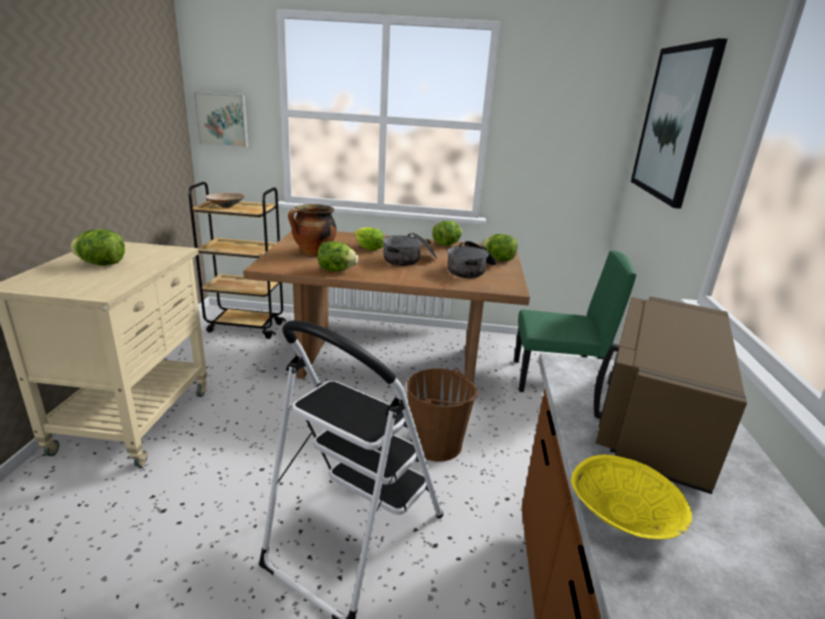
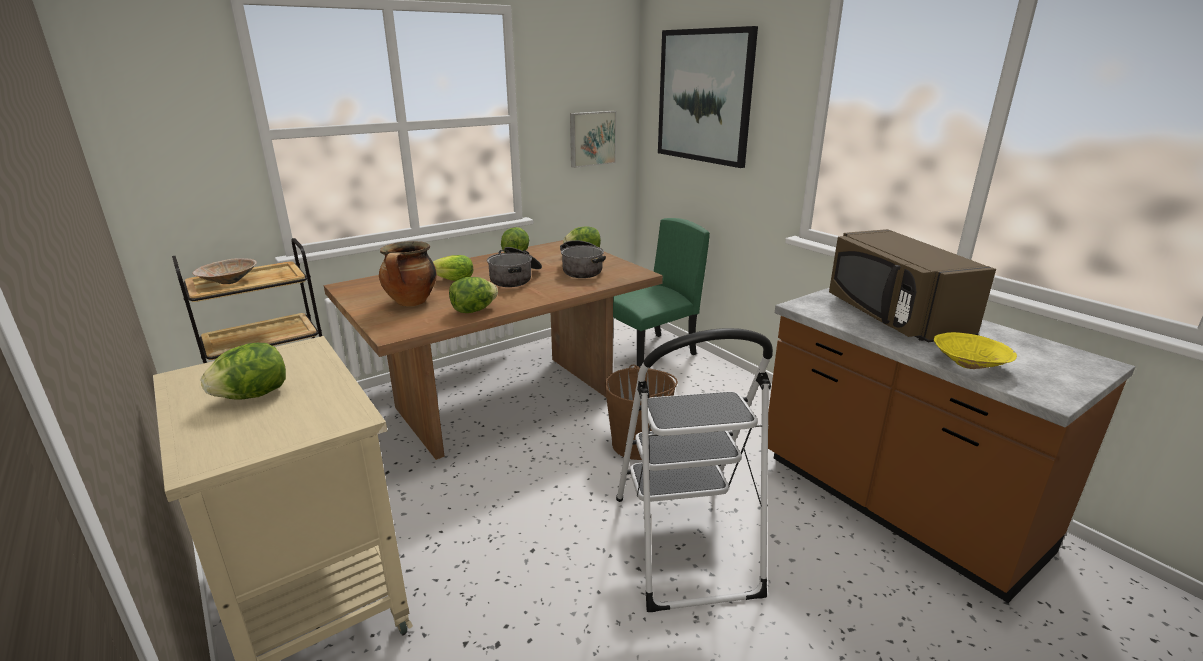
camera: 40 degrees left, 0 degrees up
picture [194,92,249,147] -> picture moved to [570,111,616,168]

